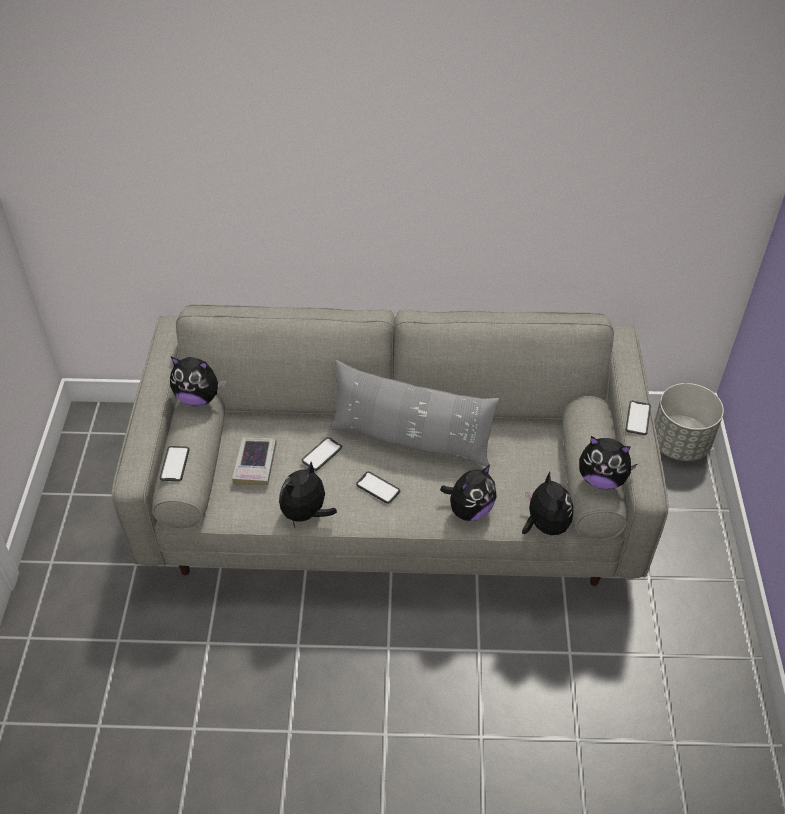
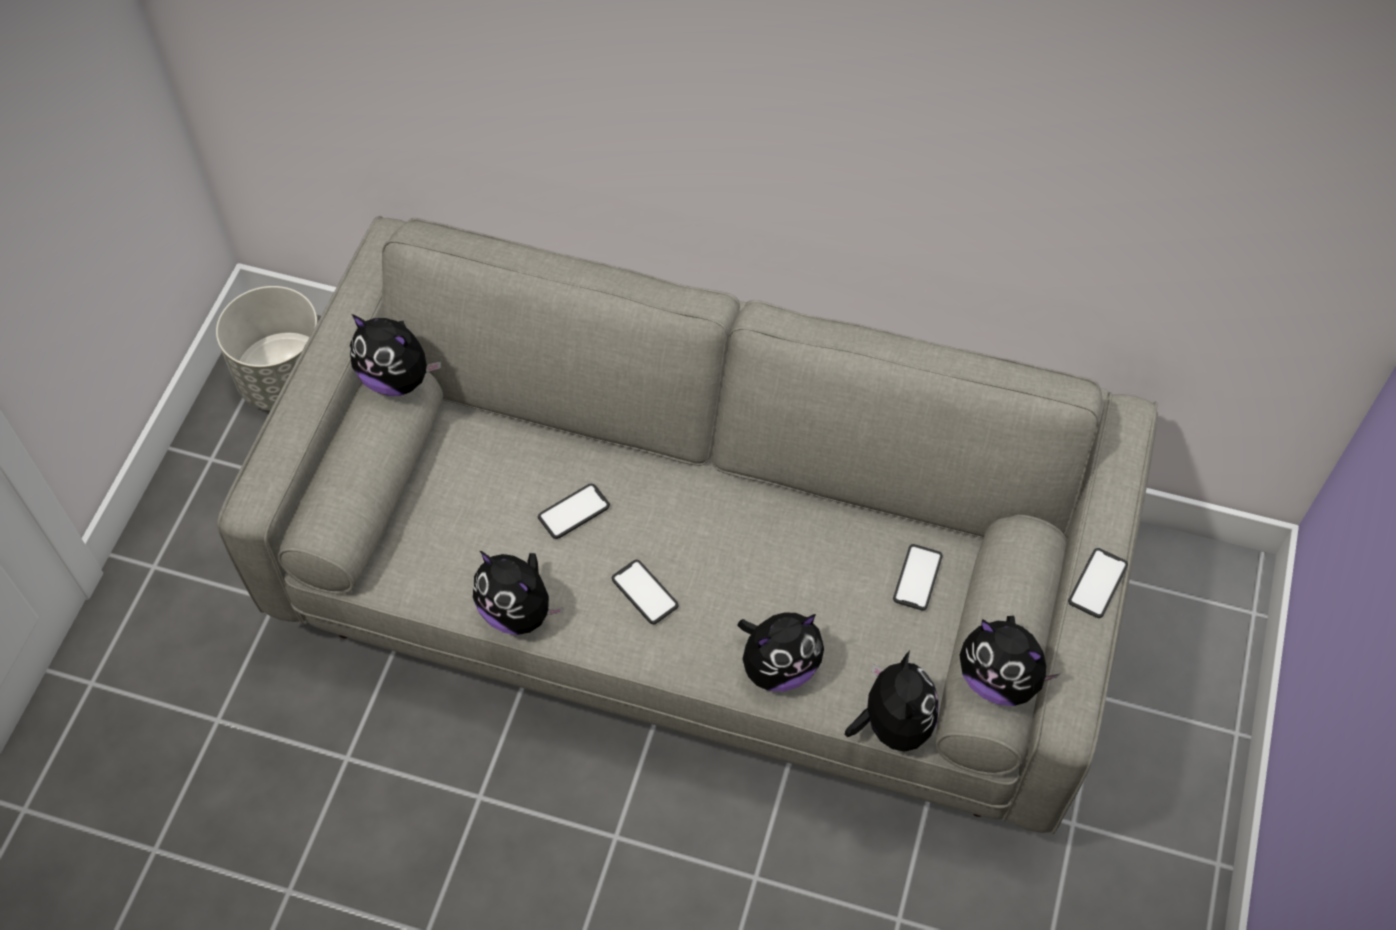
camera: 15 degrees right, 10 degrees up
phone [160,446,189,482] -> phone moved to [893,544,943,611]
book [232,437,277,485] -> none
plush toy [279,462,337,527] -> plush toy turned 105 degrees counterclockwise [473,551,563,635]
grey pillow [329,360,499,467] -> none
grey planter [654,383,724,461] -> grey planter moved to [216,286,318,411]

